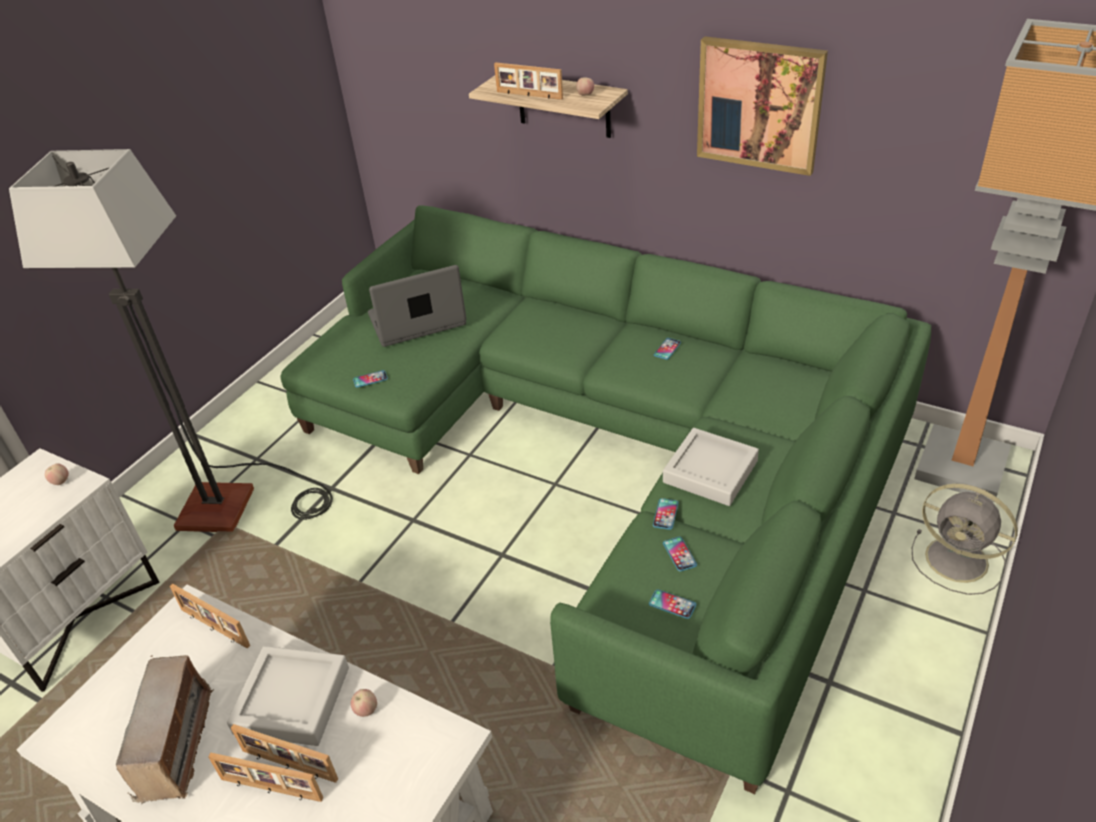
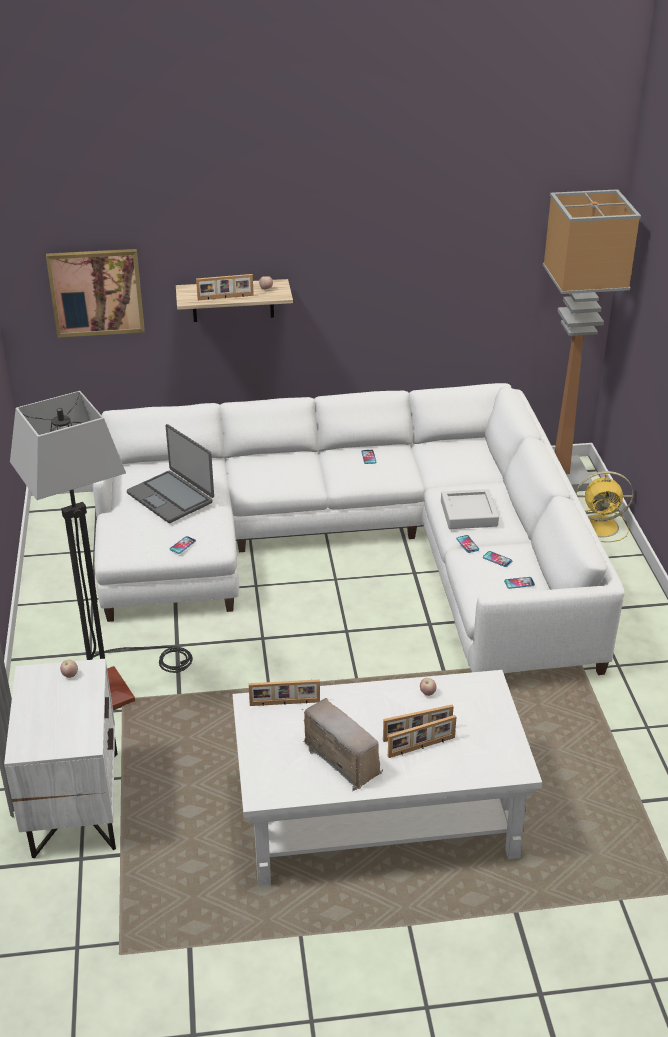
camera: 40 degrees left, 5 degrees down
grey tray [227,646,349,746] -> none
green sofa [281,205,931,794] -> white sofa [93,383,624,675]
laptop [368,265,466,347] -> laptop turned 75 degrees counterclockwise [127,424,214,523]
picture [697,36,828,176] -> picture moved to [46,249,145,338]
grey fan [912,484,1018,595] -> yellow fan [575,471,633,542]

